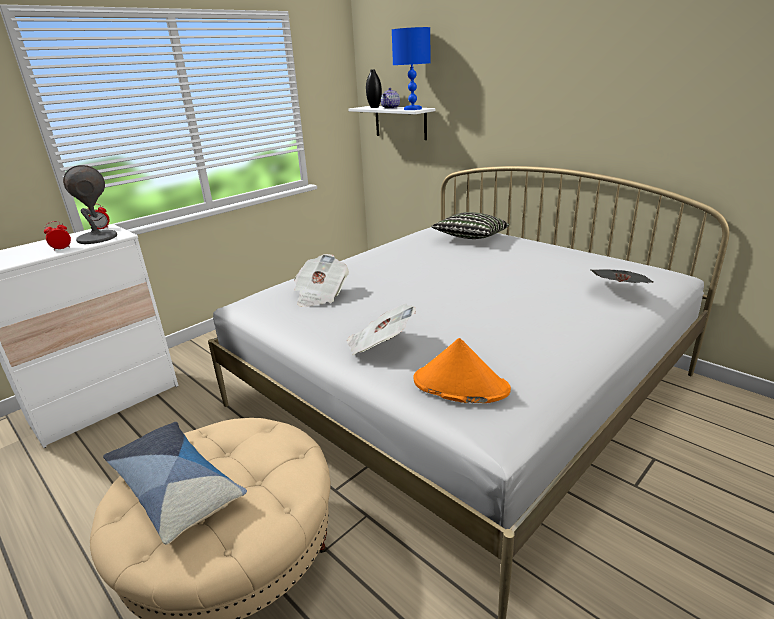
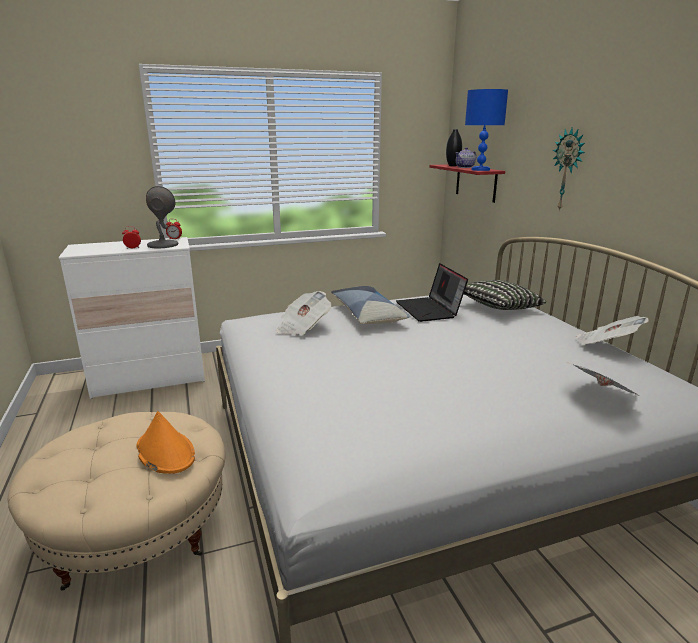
camera: 25 degrees right, 5 degrees down
pillow [103,422,247,545] -> pillow moved to [331,286,410,324]
newspaper [347,304,416,355] -> newspaper moved to [576,316,649,345]
white shelf [348,106,435,140] -> red shelf [429,164,505,203]
orange hat [414,338,511,403] -> orange hat moved to [137,411,195,474]
none -> laptop [396,263,468,322]
none -> wall clock [553,128,585,211]

